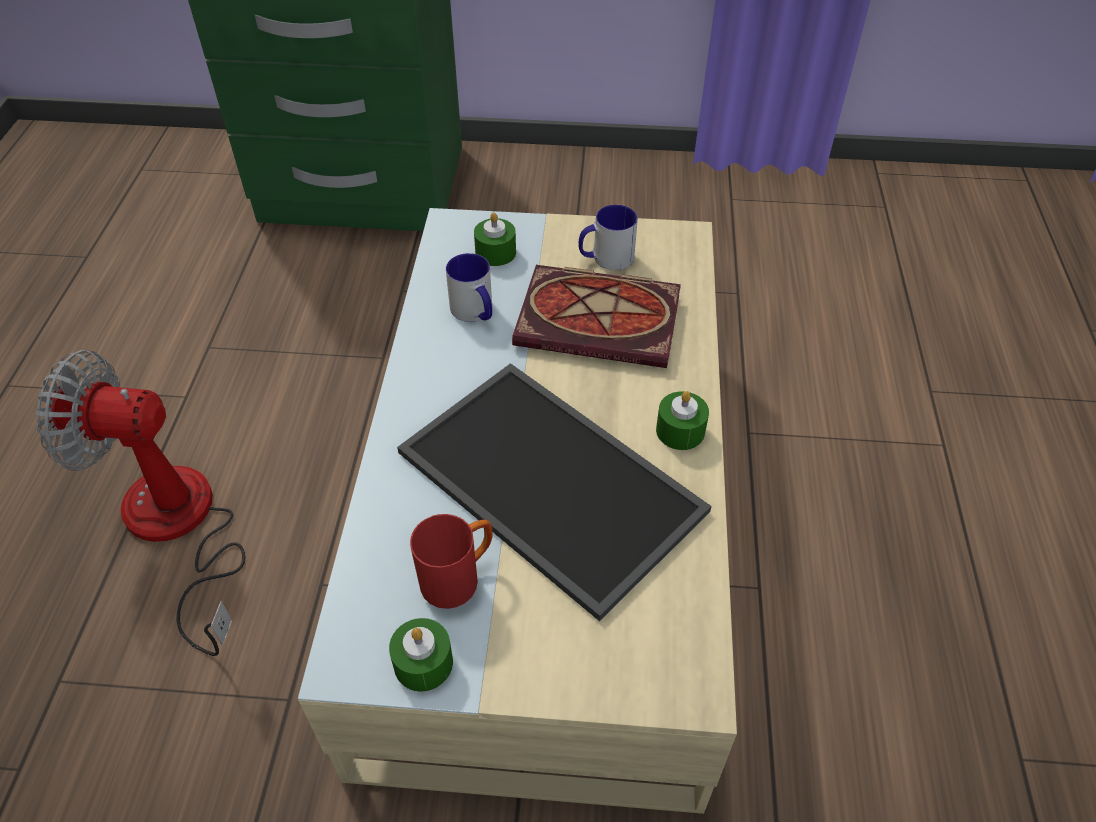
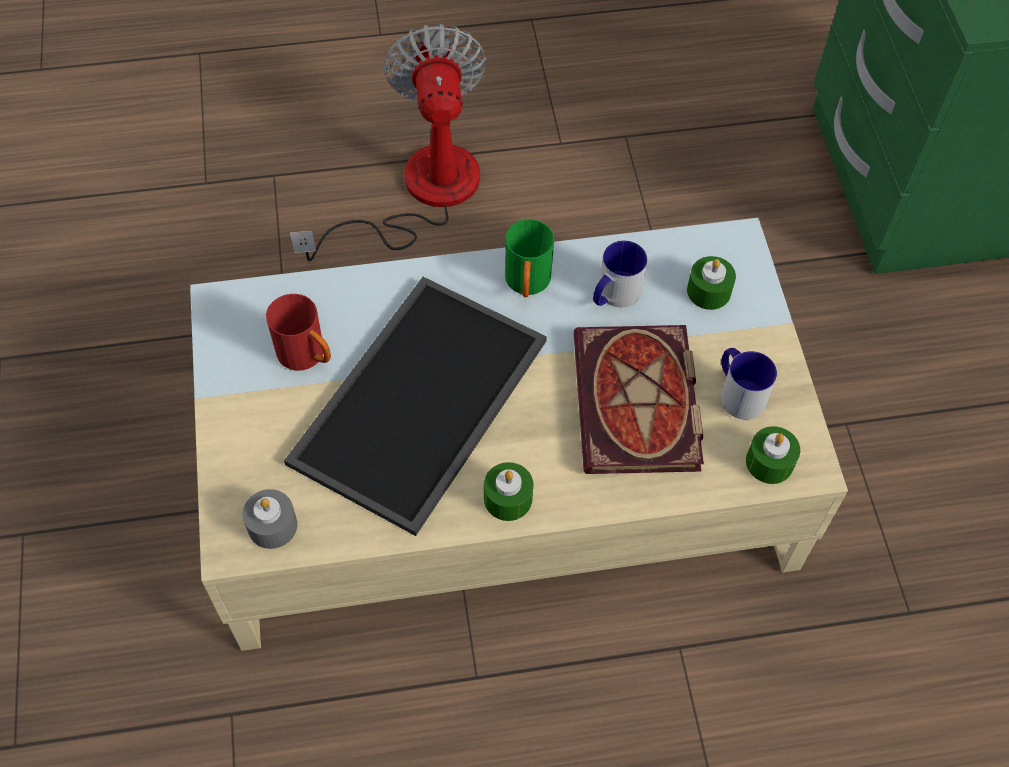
camera: 75 degrees right, 10 degrees up
green candle [389,618,453,692] -> green candle moved to [746,426,800,484]
none -> grey candle [242,489,297,549]
none -> green mug [505,219,554,297]

